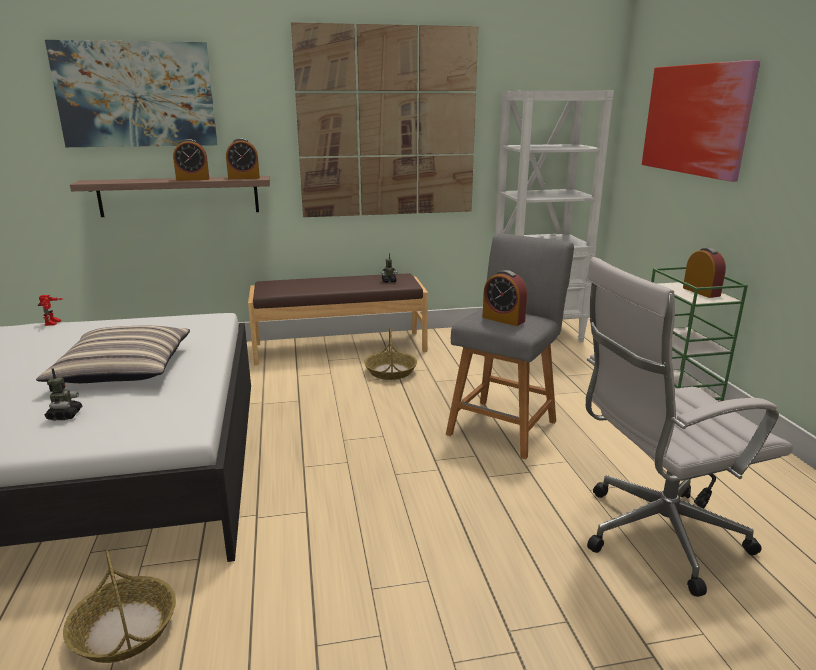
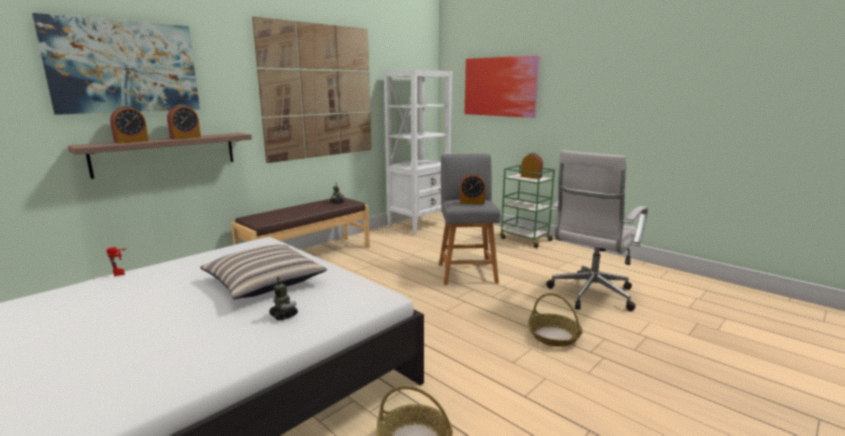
camera: 35 degrees left, 5 degrees down
alarm clock [226,138,260,179] -> alarm clock moved to [110,106,149,144]
basket [364,328,417,380] -> basket moved to [528,293,583,347]

